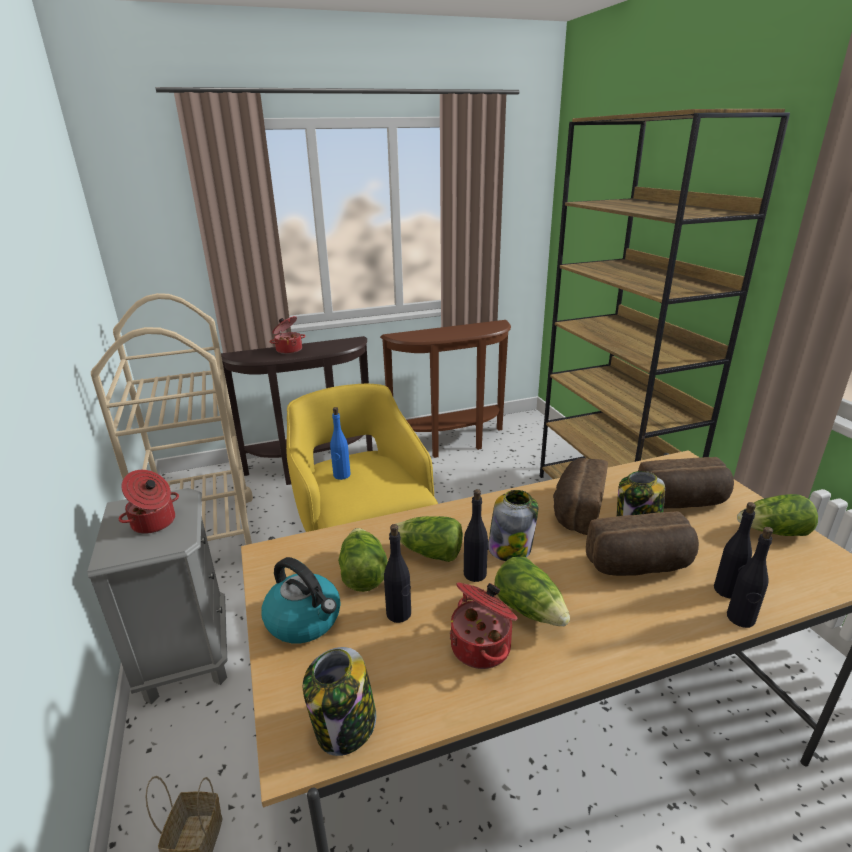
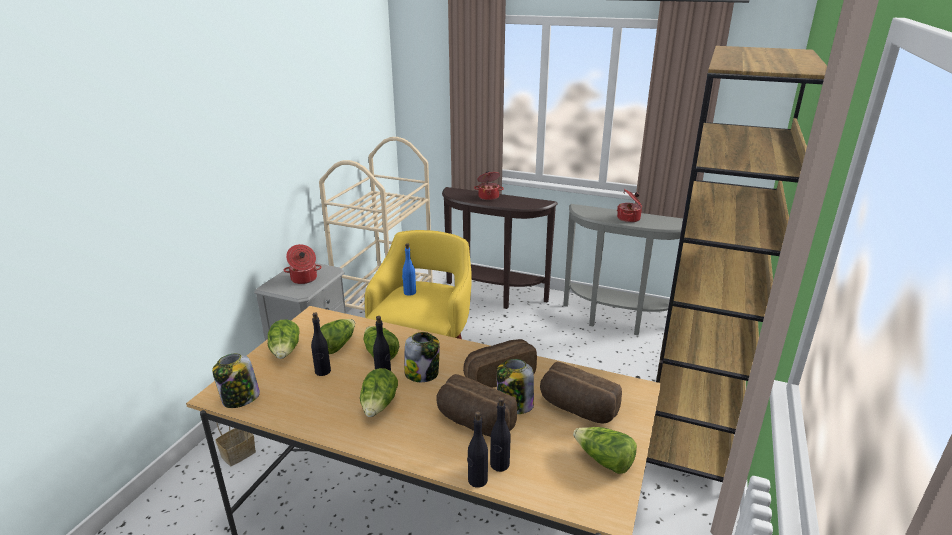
camera: 40 degrees right, 0 degrees up
kettle [262,557,340,643] -> lettuce [268,319,300,359]
brown console table [380,320,511,458] -> grey console table [563,204,683,335]
cooking pot [450,582,518,669] -> cooking pot moved to [617,189,642,223]

